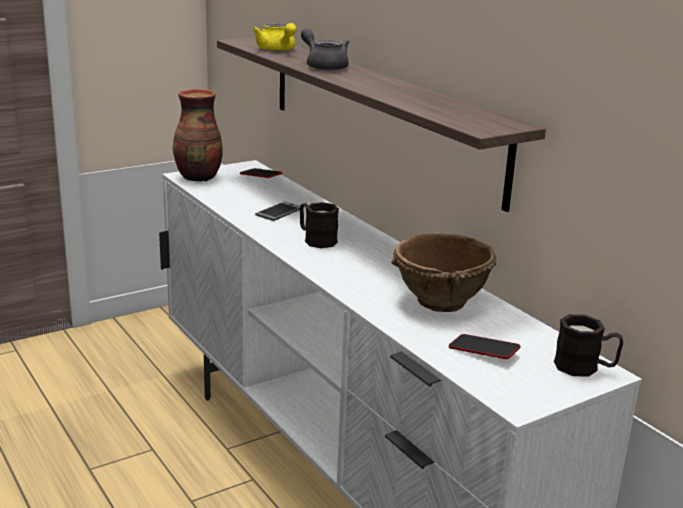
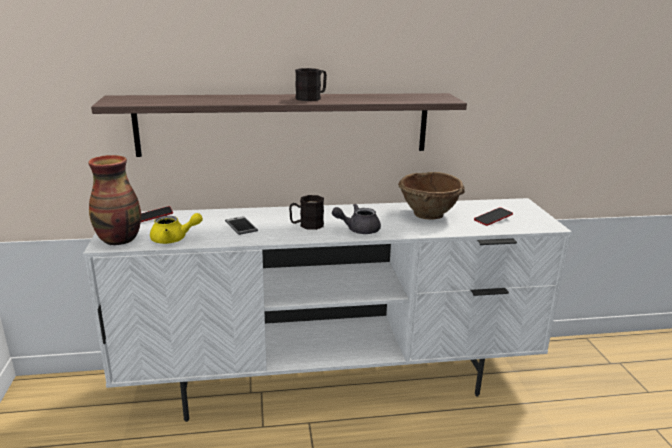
camera: 65 degrees left, 0 degrees up
yellow teapot [252,23,297,51] -> yellow teapot moved to [150,213,203,244]
grey teapot [301,29,349,71] -> grey teapot moved to [332,204,381,234]
black mug [554,314,623,377] -> black mug moved to [295,68,327,101]

